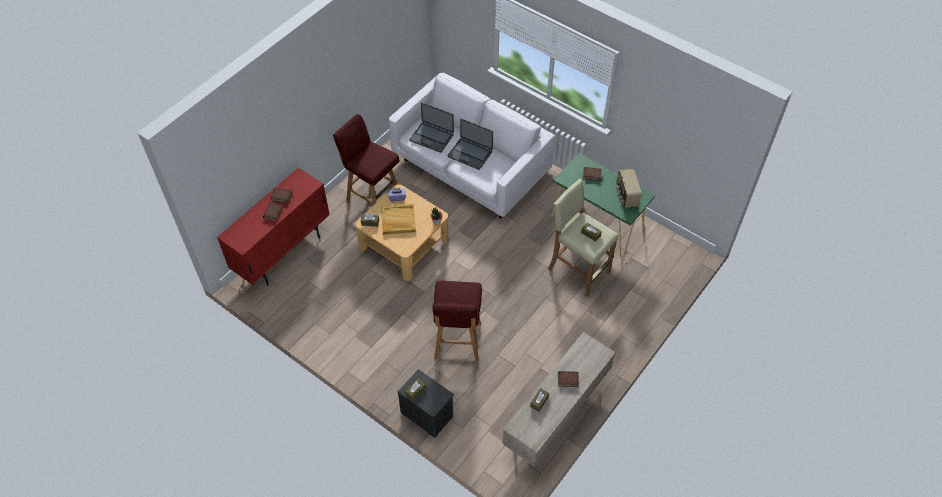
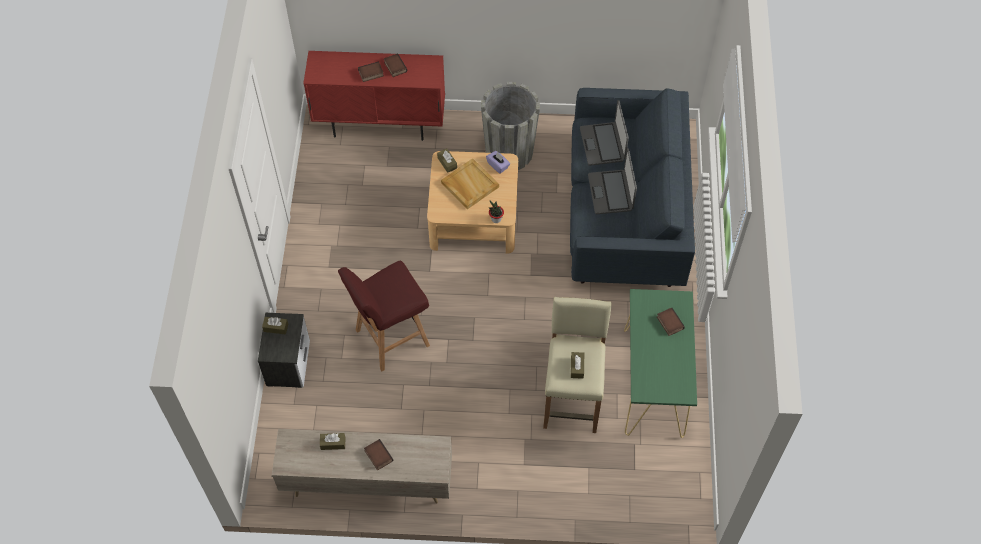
camera: 55 degrees right, 5 degrees up
red stool [333,114,400,206] -> grey planter [481,82,540,170]
white sofa [389,73,555,218] -> blue sofa [570,88,695,287]
radio [616,169,642,208] -> none

